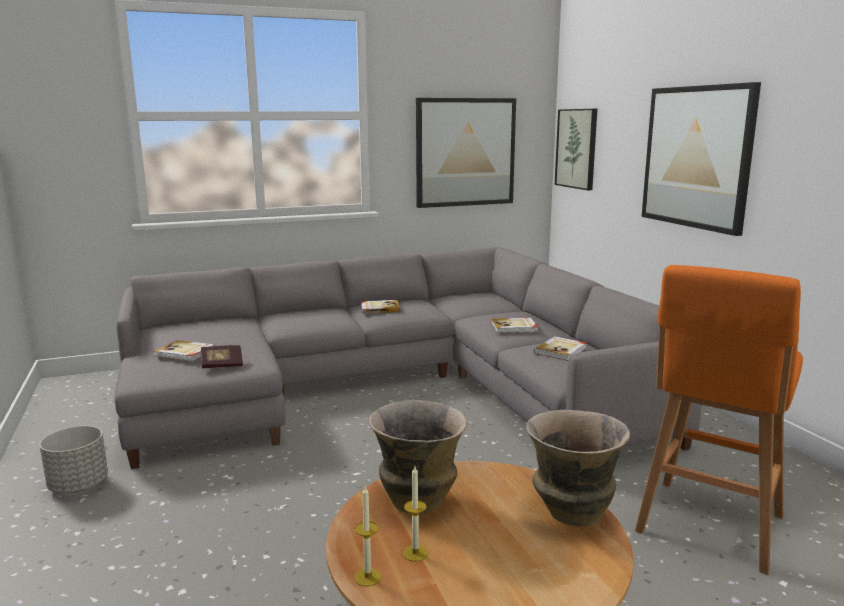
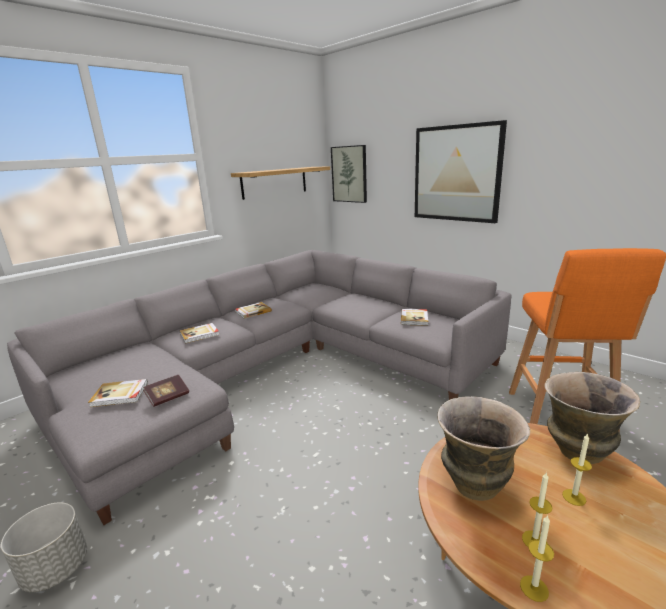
camera: 25 degrees left, 5 degrees up
picture [416,98,516,208] -> shelf [231,166,330,200]
book [491,318,538,333] -> book moved to [180,323,220,344]
none -> candle [562,433,592,506]

